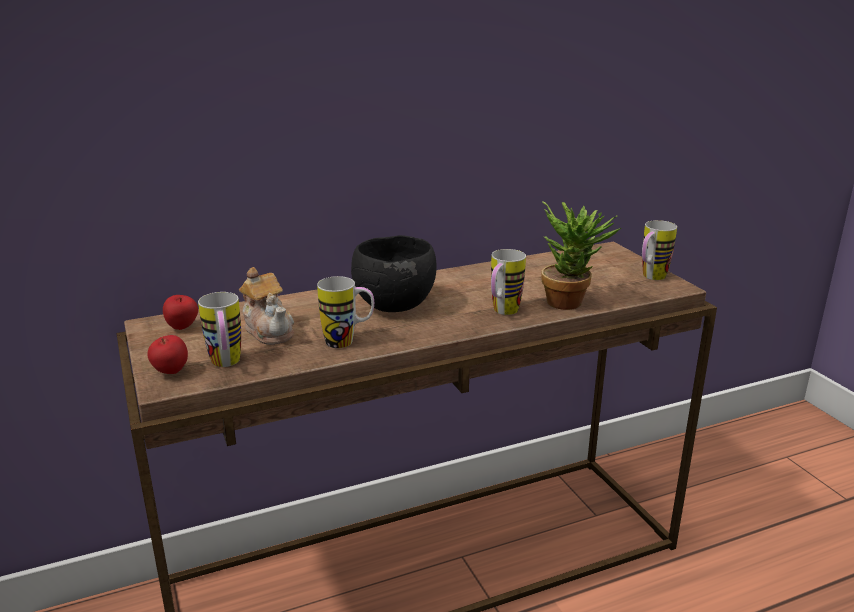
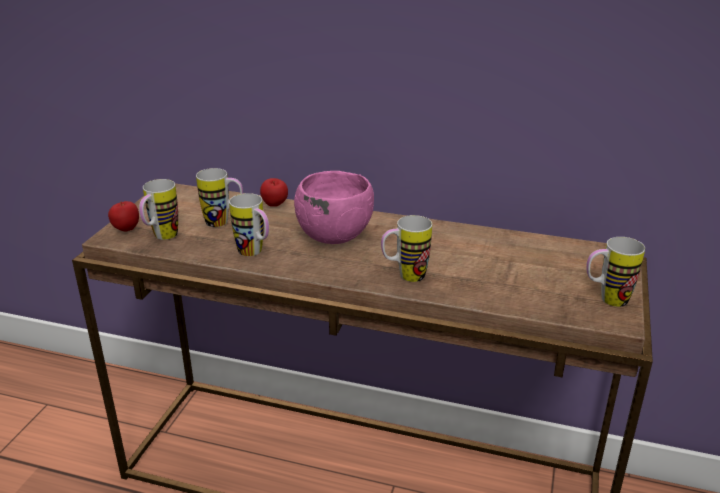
camera: 40 degrees right, 5 degrees up
apple [163,295,198,330] -> apple moved to [260,178,288,207]
teapot [239,267,294,345] -> mug [196,168,243,227]
black bowl [351,235,437,312] -> pink bowl [294,171,374,244]
potted plant [541,201,621,310] -> none

